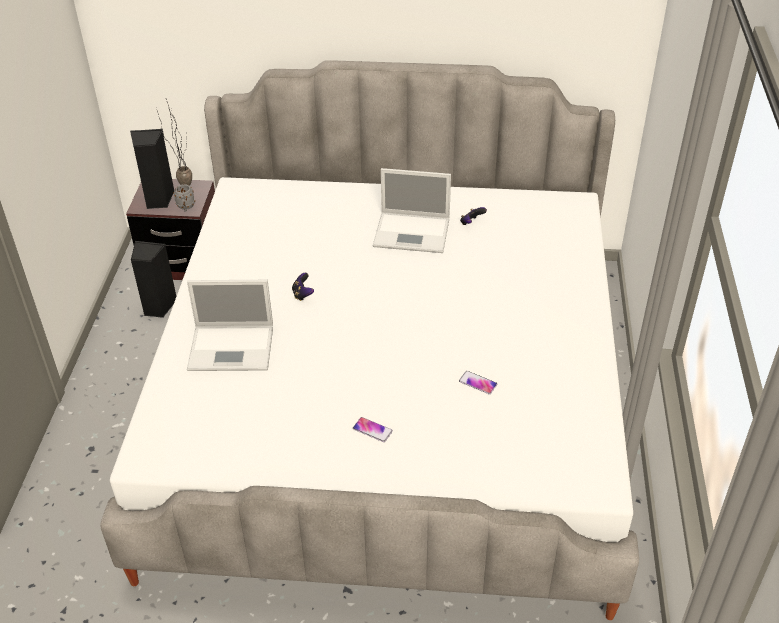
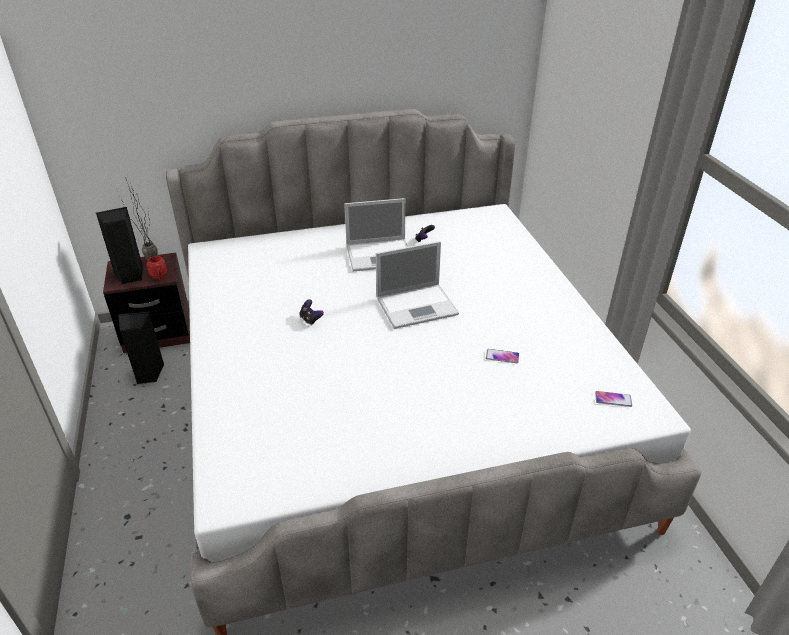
camera: 20 degrees left, 5 degrees down
grey mug [174,184,195,211] -> red mug [146,256,167,280]
laptop [187,280,273,371] -> laptop moved to [376,241,459,329]
phone [353,417,393,442] -> phone moved to [595,391,632,407]

